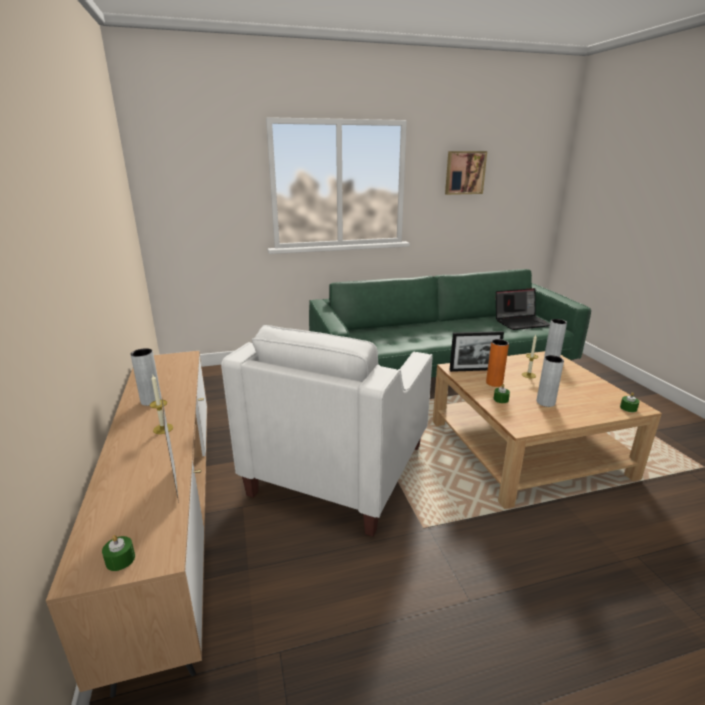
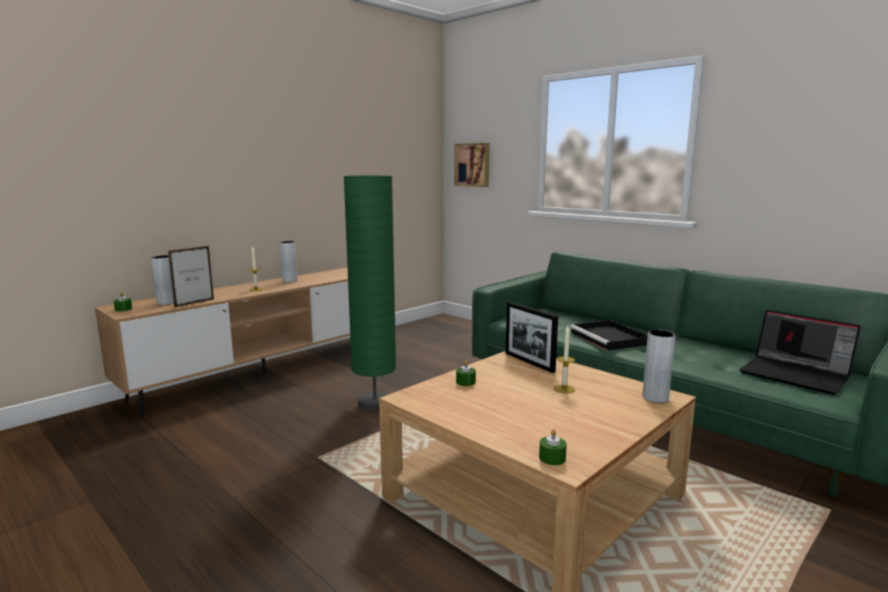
camera: 60 degrees right, 10 degrees down
white armchair [221,325,433,537] -> green floor lamp [344,175,396,411]
picture [445,151,487,195] -> picture moved to [454,143,490,187]
orange vase [486,339,509,387] -> none
grey vase [537,355,564,407] -> grey vase moved to [151,255,174,305]
none -> black tray [570,320,648,351]

